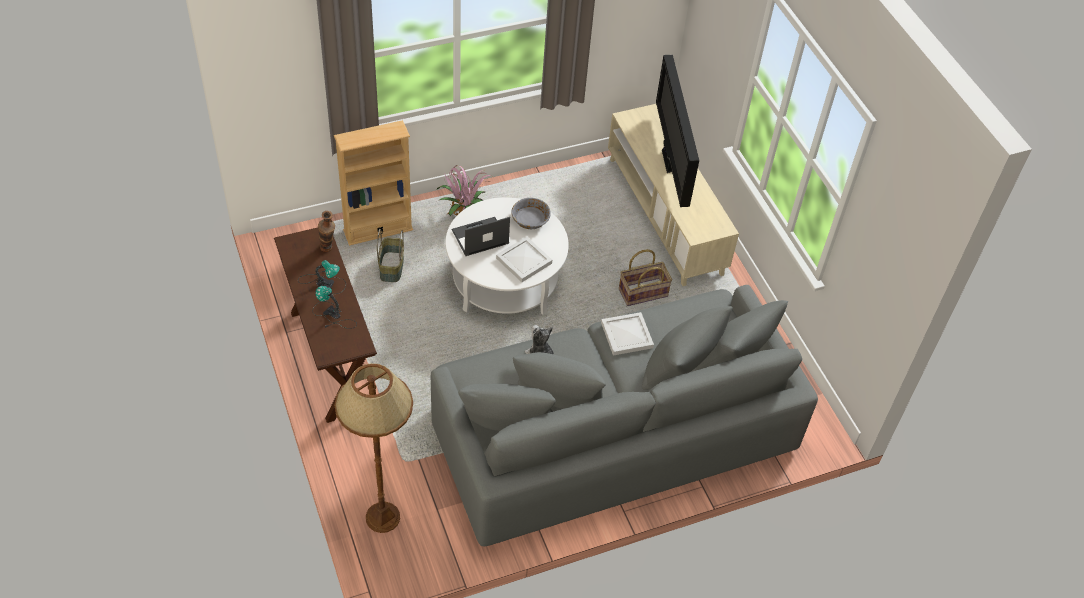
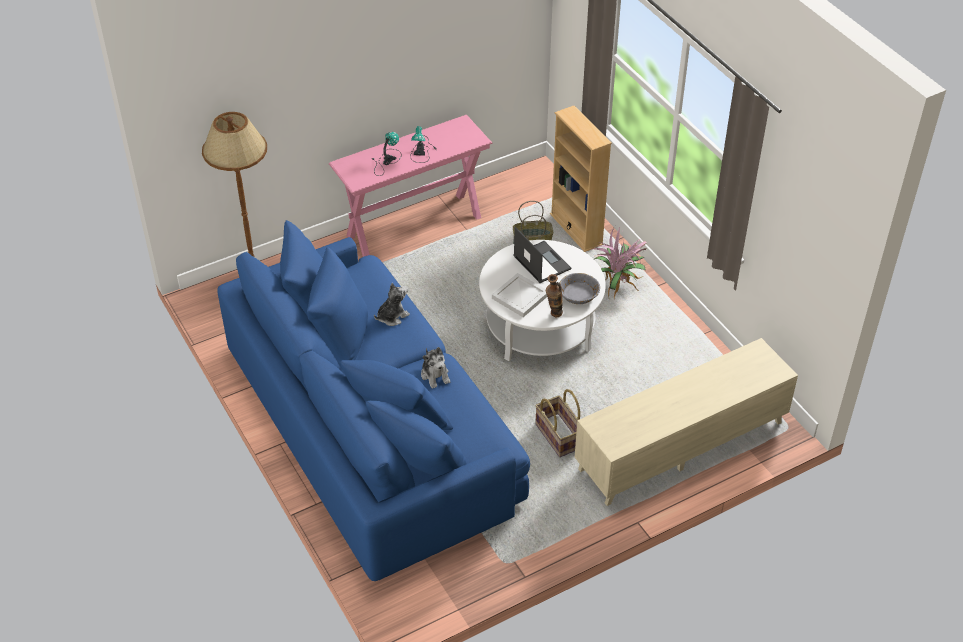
camera: 85 degrees right, 5 degrees down
brown console table [274,227,377,423] -> pink console table [329,115,493,257]
vase [318,211,335,252] -> vase moved to [546,274,563,317]
grey sofa [431,285,818,546] -> blue sofa [217,220,530,581]
white tray [601,312,654,356] -> plush toy [421,347,450,389]
television [656,55,699,207] -> none

